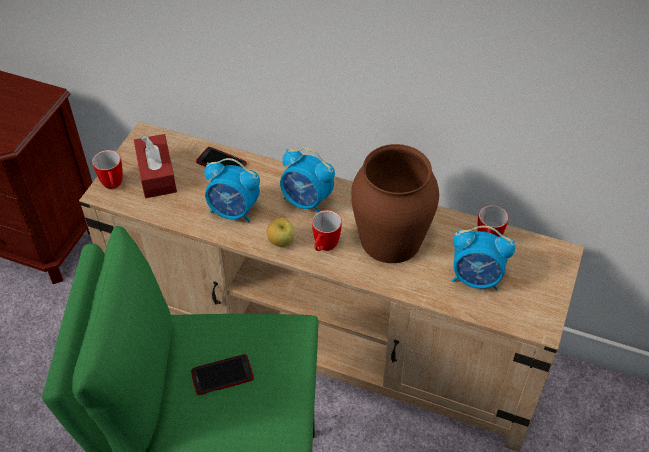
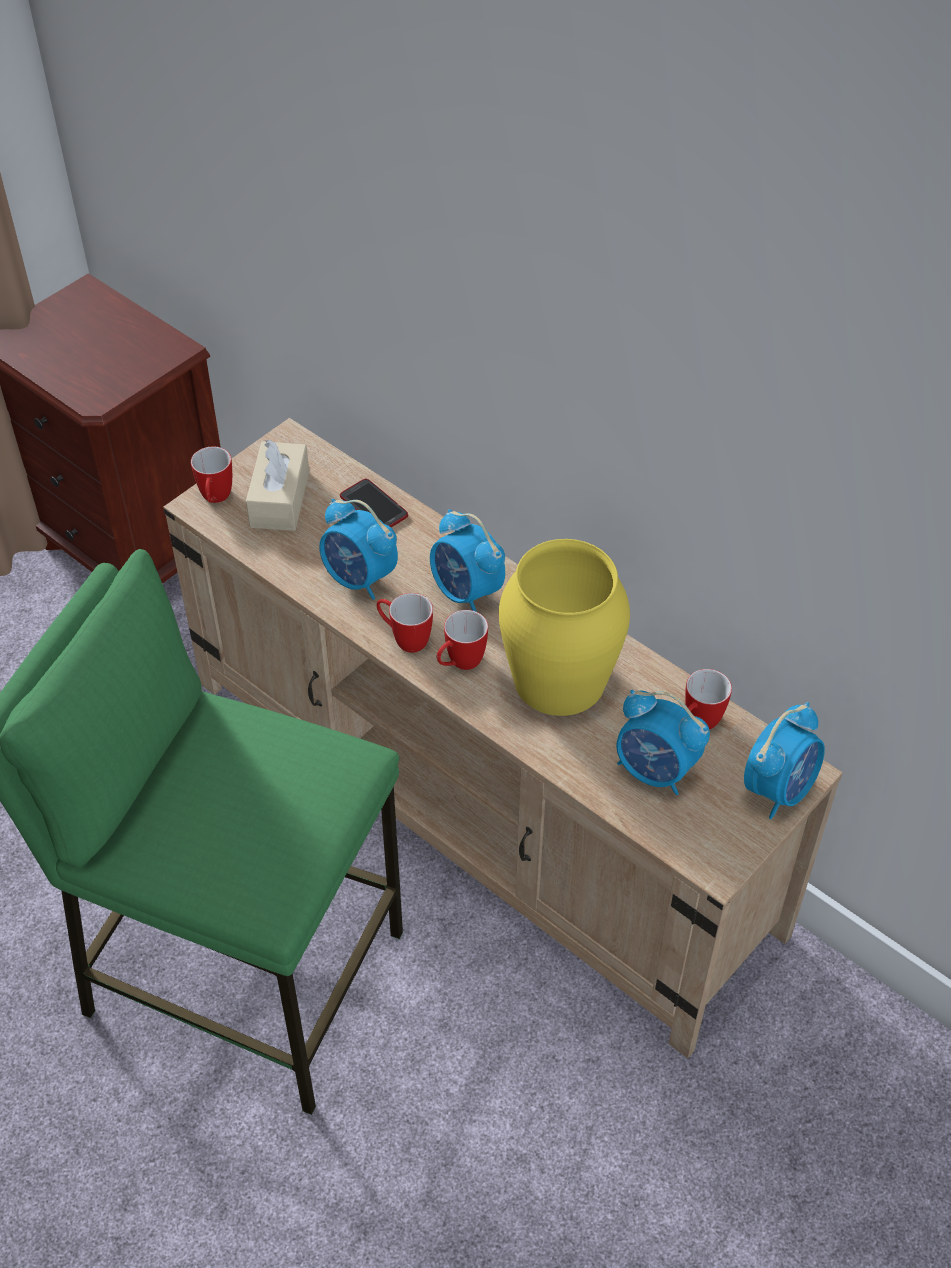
camera: 20 degrees right, 0 degrees up
red tissue box [134,134,177,198] -> beige tissue box [246,440,309,531]
phone [191,354,254,395] -> none
apple [266,218,295,247] -> mug [377,593,433,653]
brown vase [351,144,439,263] -> yellow vase [499,539,630,716]
none -> alarm clock [744,702,825,819]

